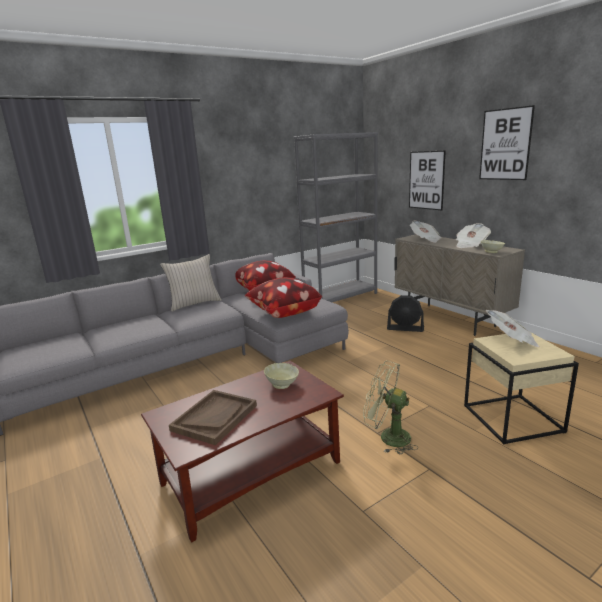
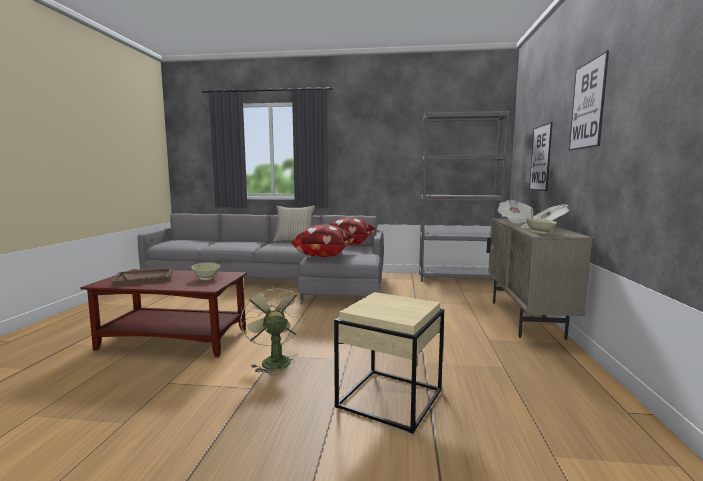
camera: 40 degrees right, 10 degrees down
black fan [387,295,424,332] -> none
newspaper [486,310,539,347] -> none

